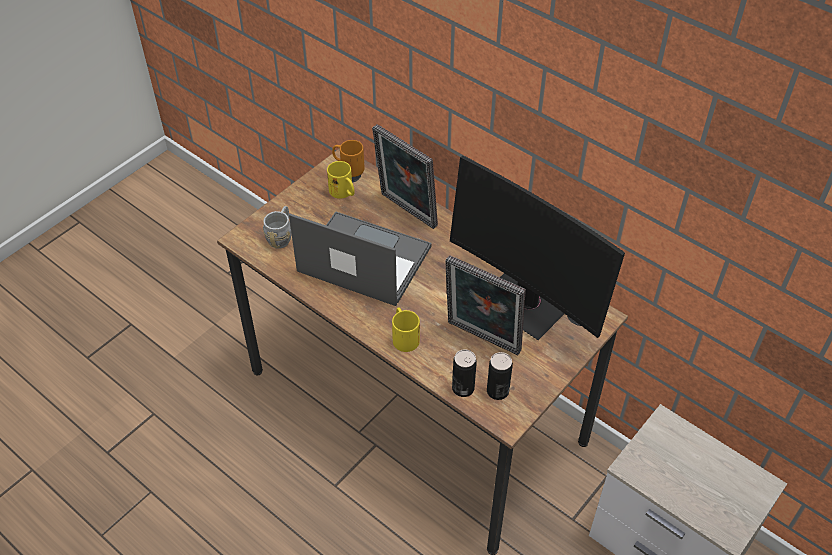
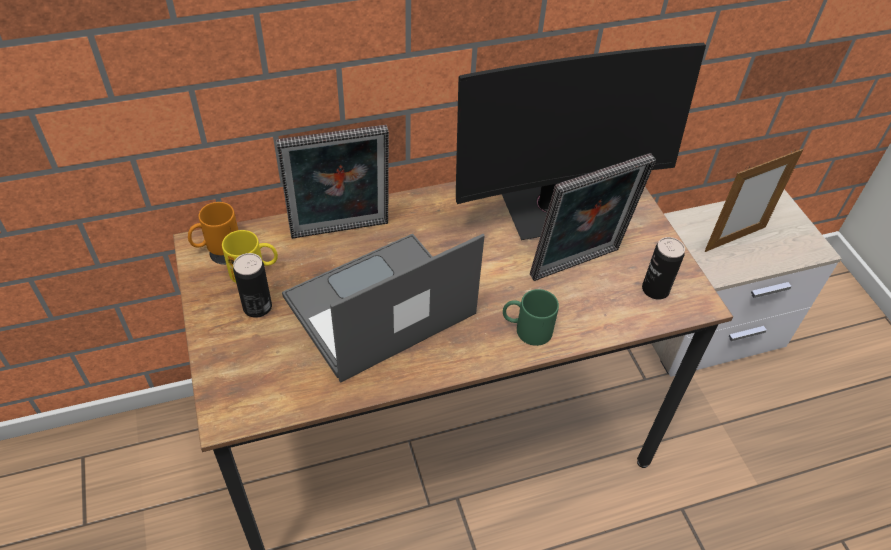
camera: 60 degrees left, 0 degrees up
grey mug [263,206,292,249] -> none
yellow mug [392,308,420,352] -> green mug [503,289,559,346]
can [452,349,477,397] -> can moved to [233,253,272,318]
none -> picture frame [705,149,804,252]

